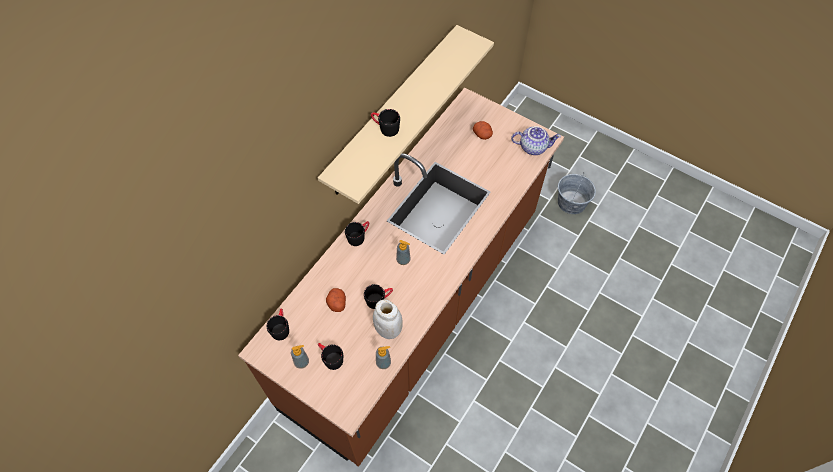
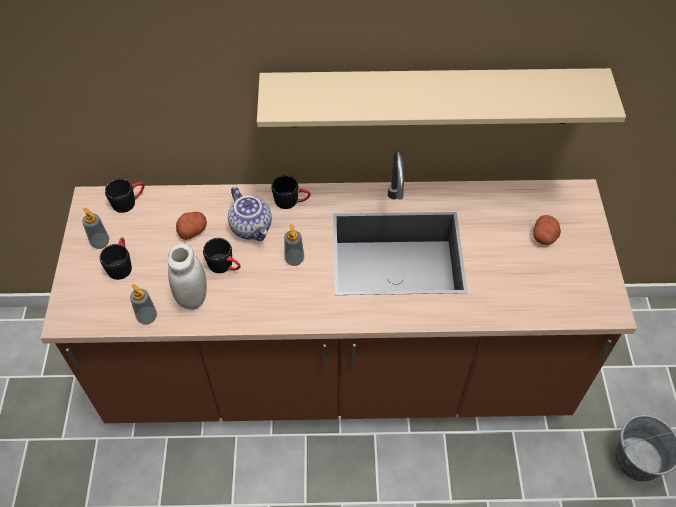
camera: 55 degrees right, 5 degrees down
black mug [371,109,400,137] -> none
teapot [511,126,561,155] -> teapot moved to [228,187,272,241]

